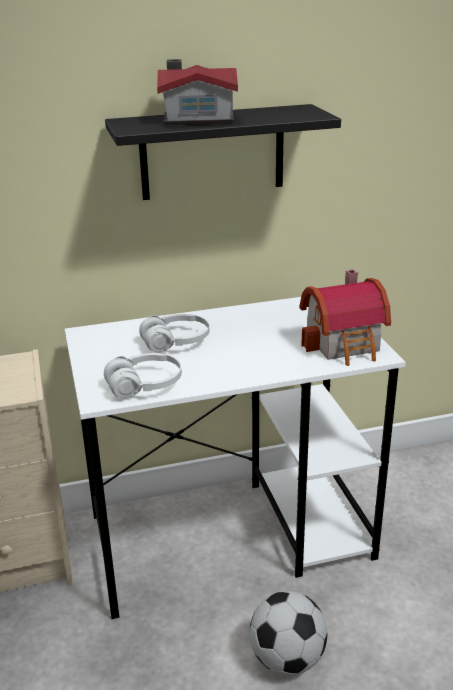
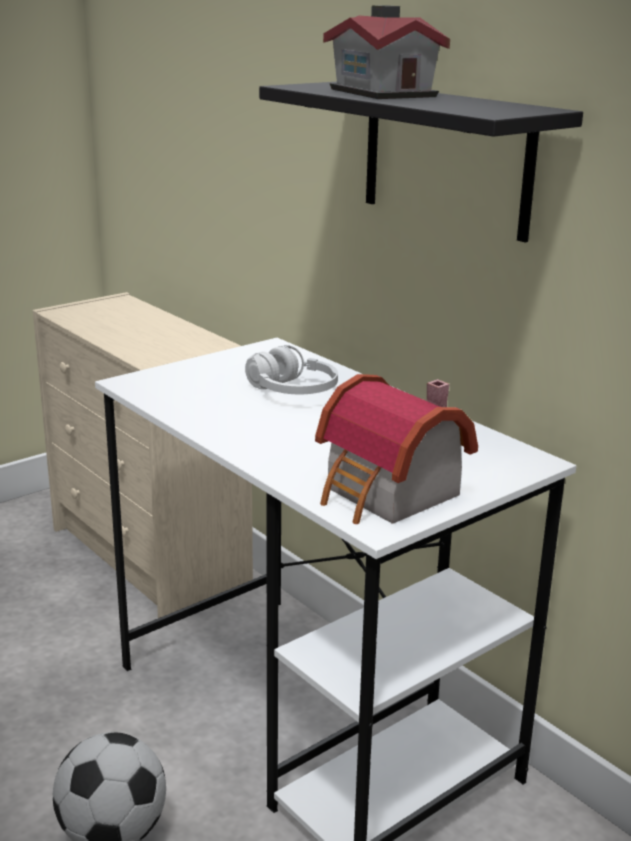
camera: 65 degrees right, 5 degrees down
white headphones [104,353,182,399] -> none

